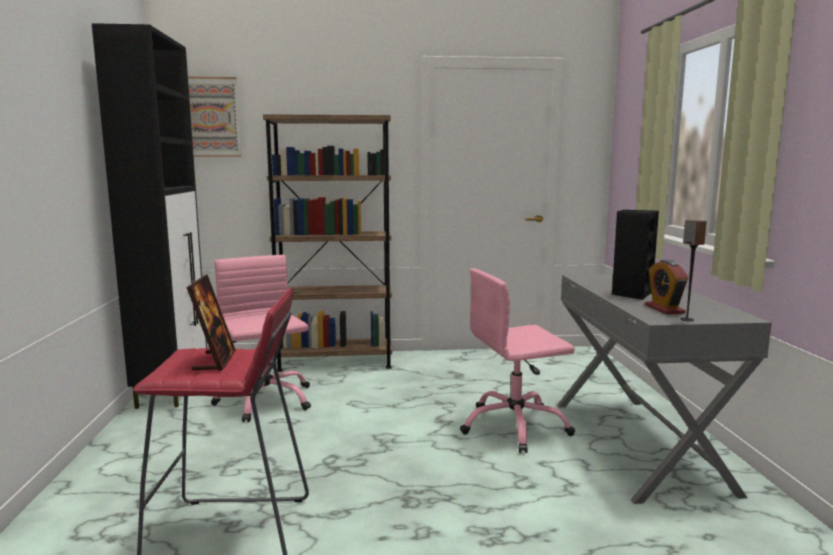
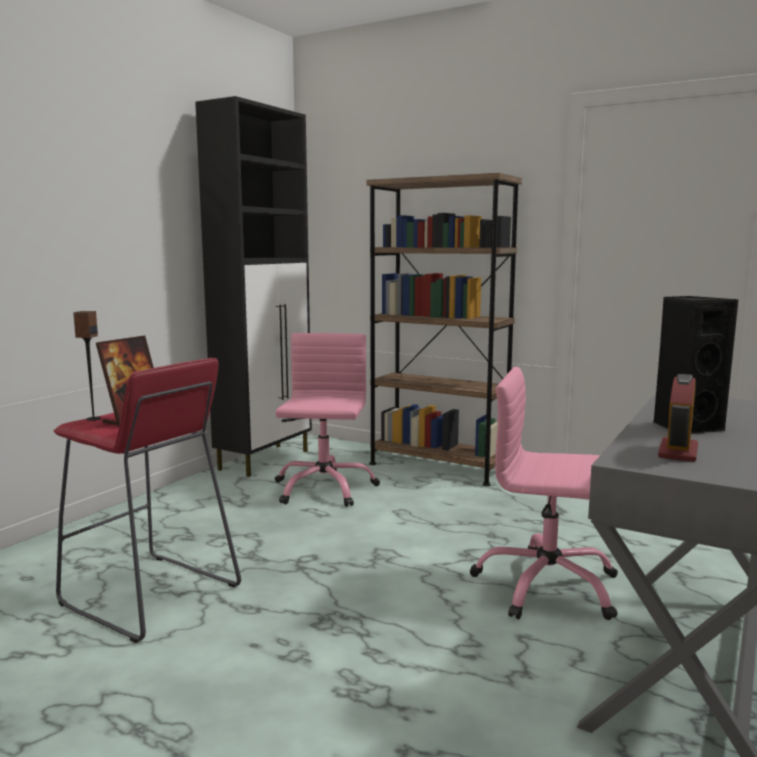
camera: 35 degrees right, 0 degrees up
picture [188,77,241,157] -> none
speaker [680,220,707,321] -> speaker moved to [73,311,101,421]

